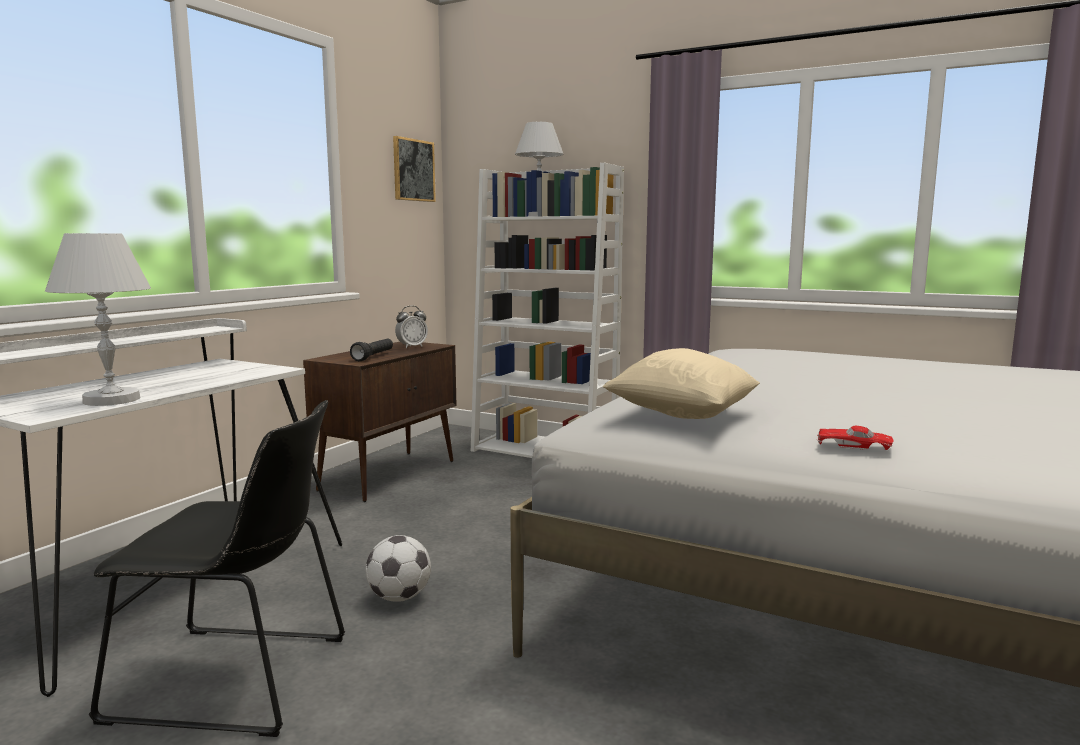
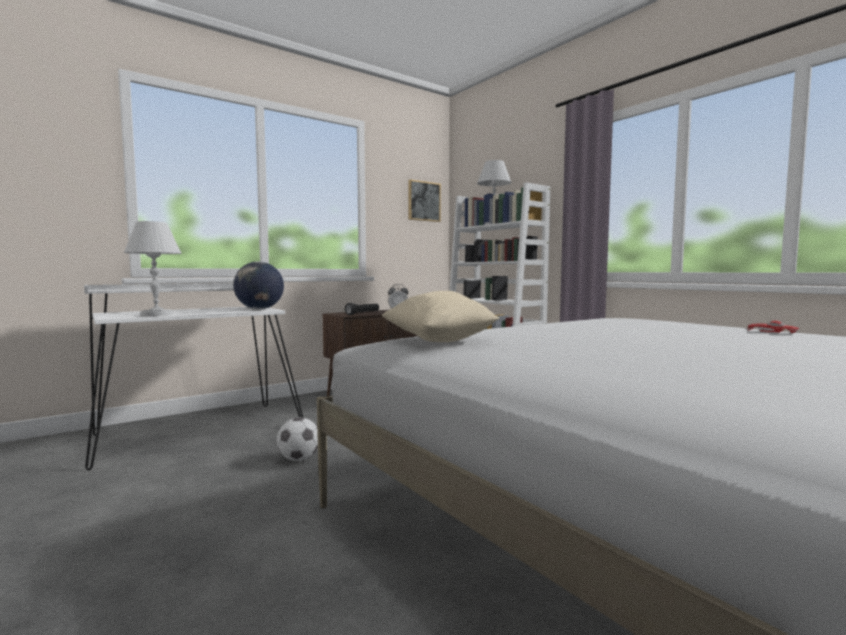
camera: 25 degrees right, 5 degrees down
black chair [89,400,345,737] -> none
red toy car [817,425,893,450] -> red toy car moved to [747,321,799,333]
none -> globe [233,261,284,309]

